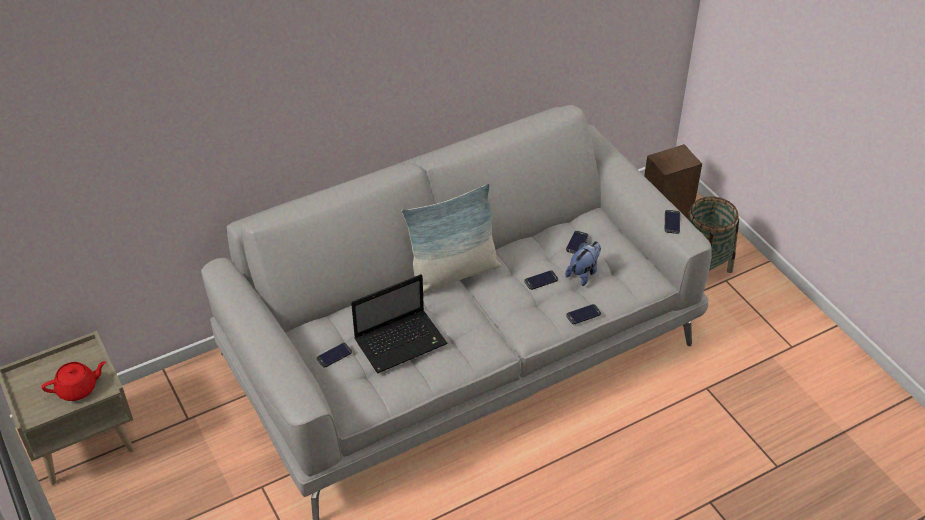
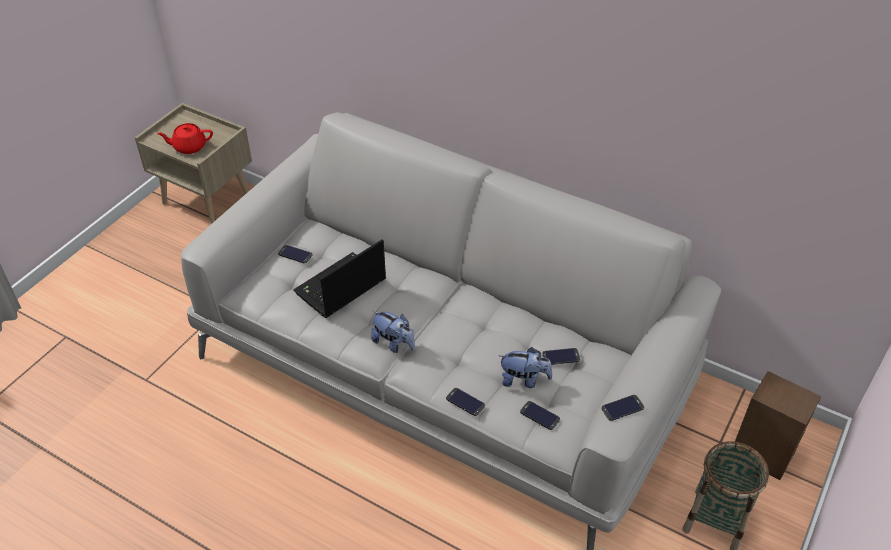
camera: 60 degrees right, 0 degrees up
red teapot [42,361,106,401] -> red teapot turned 135 degrees clockwise [157,123,213,154]
laptop [351,274,448,373] -> laptop turned 105 degrees clockwise [293,239,386,318]
pillow [402,184,501,294] -> none
phone [524,270,558,290] -> phone moved to [520,401,560,430]
none -> plush toy [371,310,415,353]

